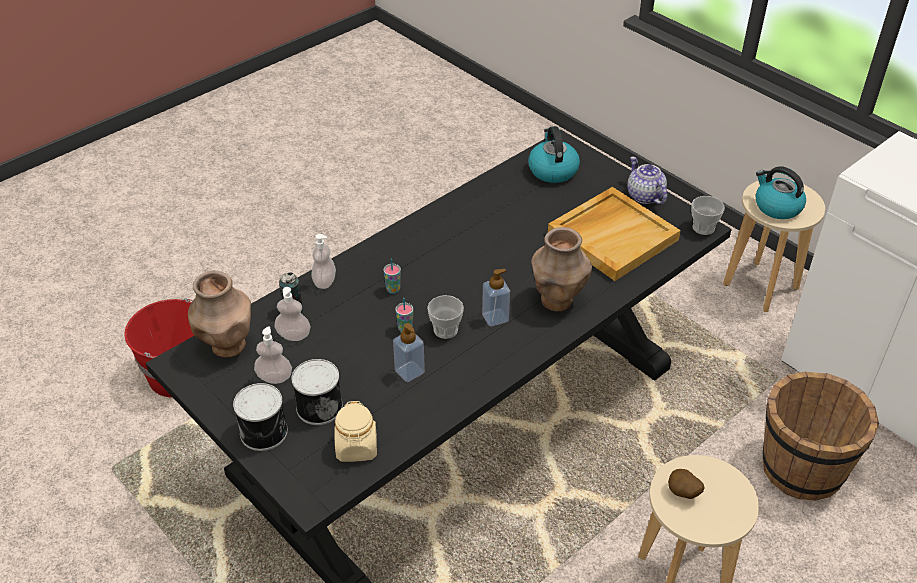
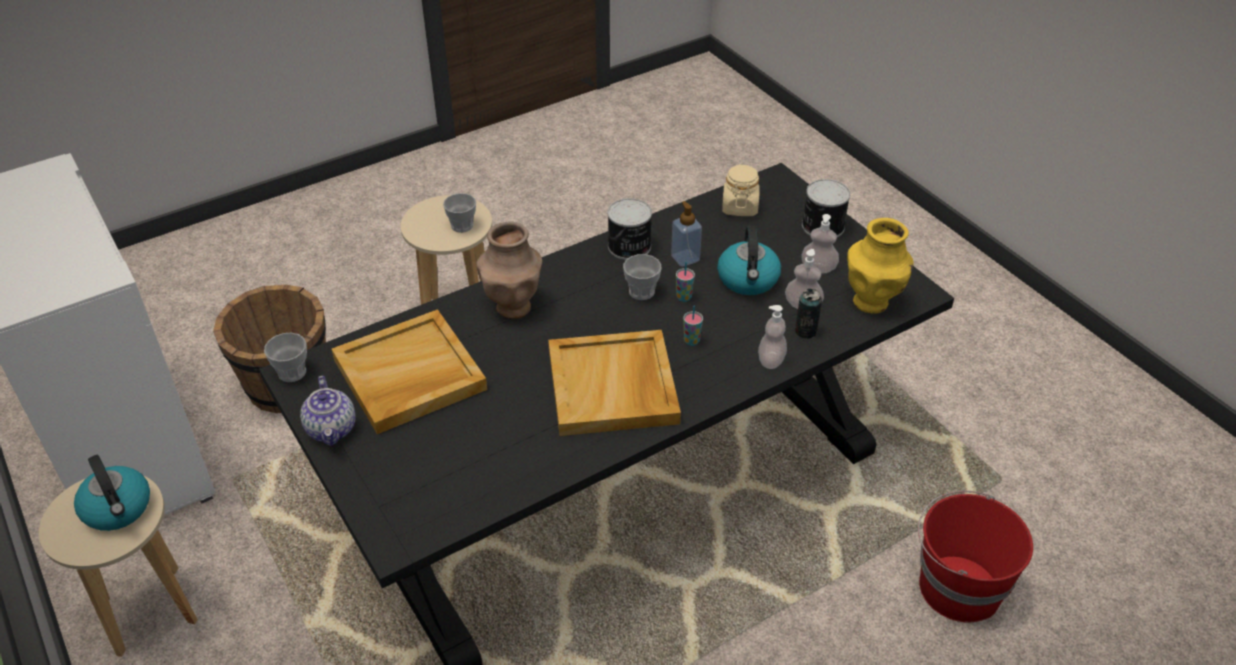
camera: 170 degrees left, 0 degrees up
brown vase [188,271,251,358] -> yellow vase [847,218,914,314]
can [291,359,343,425] -> can moved to [608,198,652,260]
soap dispenser [482,269,510,326] -> none
kettle [528,126,580,183] -> kettle moved to [717,226,781,295]
potato [668,469,704,499] -> cup [443,193,476,233]
none -> beige tray [548,330,681,436]

